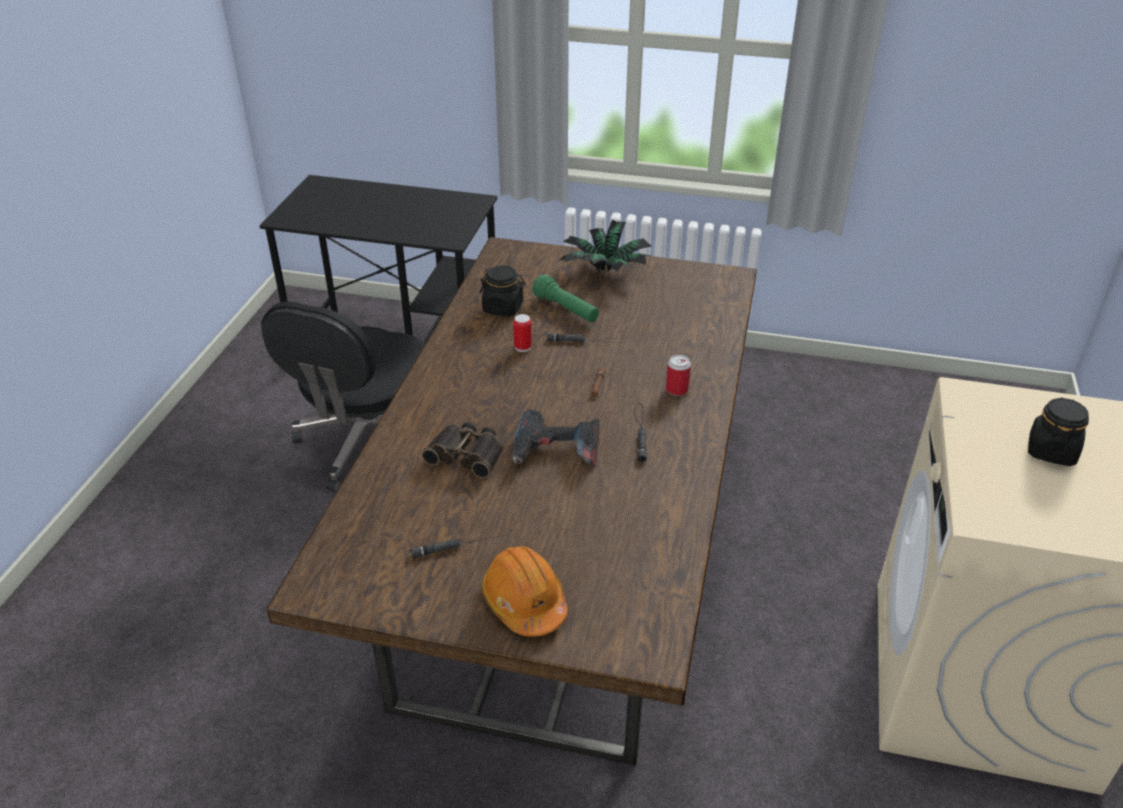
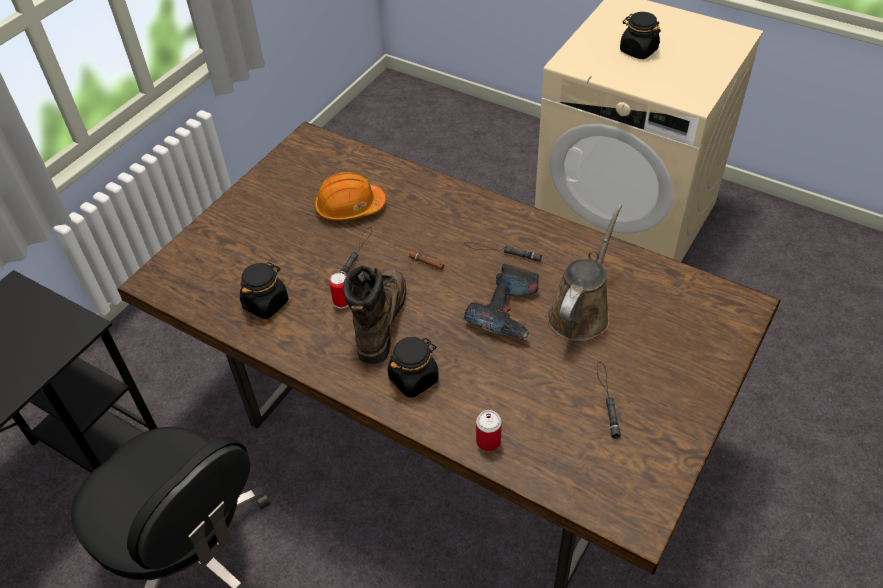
camera: 70 degrees left, 10 degrees up
binoculars [422,422,503,478] -> none
orange hard hat [481,546,568,636] -> orange hard hat moved to [314,172,386,221]
green flashlight [532,275,599,322] -> none
potted plant [560,219,652,272] -> none
can [666,355,691,396] -> can moved to [476,410,502,451]
none -> brown boot [343,265,406,364]
none -> black jar [388,337,439,398]
none -> brown watering can [547,204,622,341]

